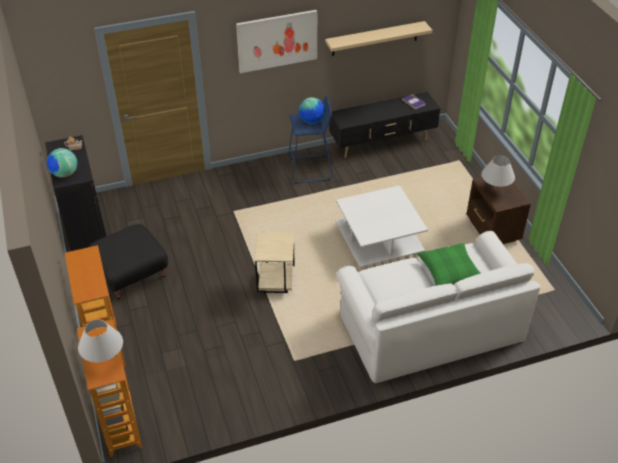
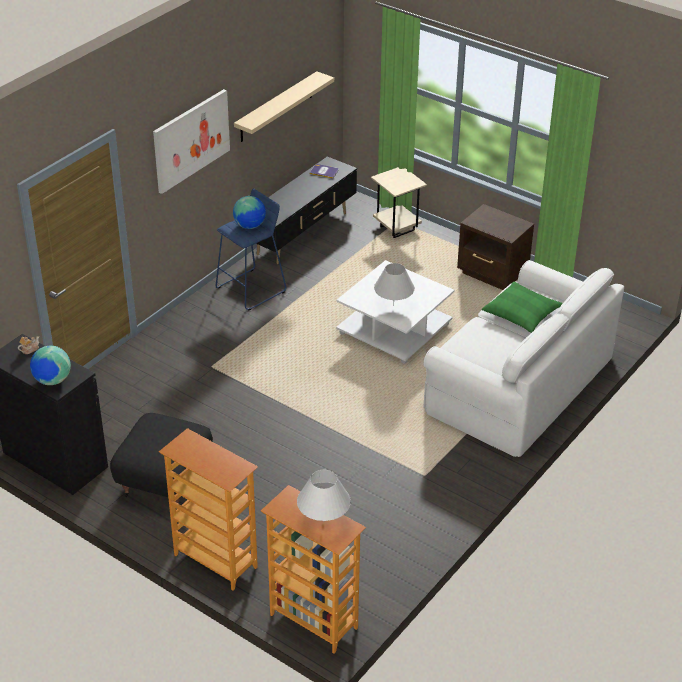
camera: 35 degrees left, 5 degrees down
beige side table [254,232,295,293] -> beige side table moved to [371,167,427,238]
white table lamp [481,155,515,190] -> white table lamp moved to [374,263,415,306]

